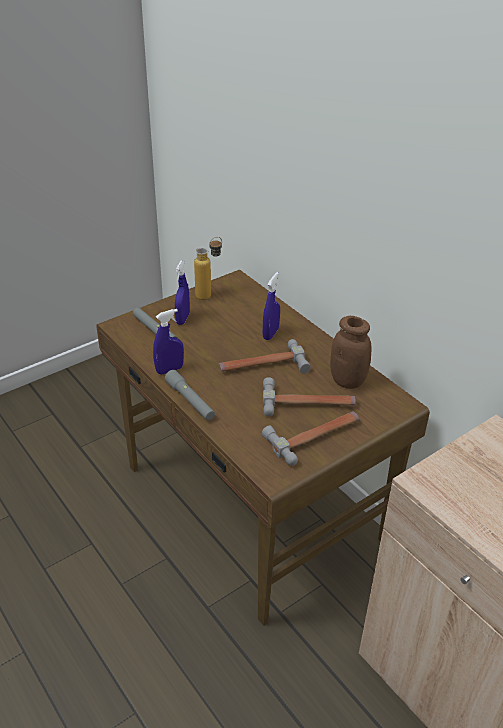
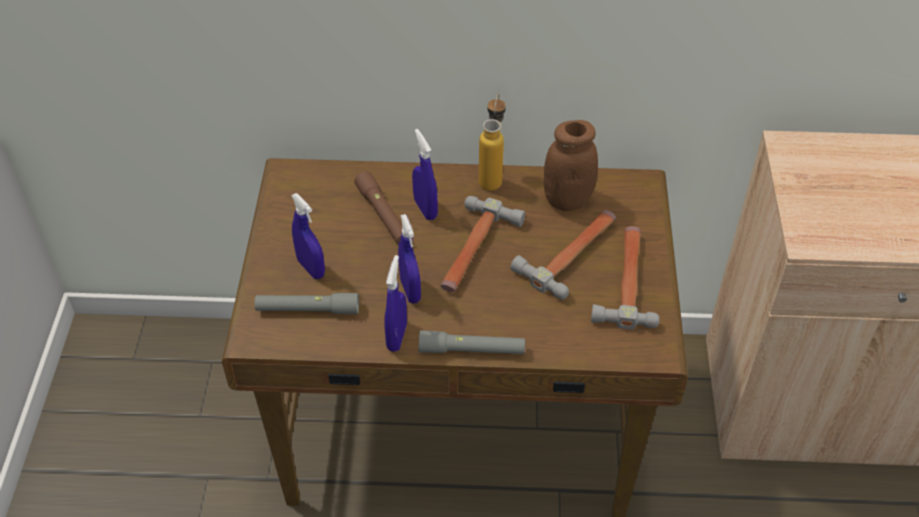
camera: 50 degrees left, 10 degrees up
bottle [194,237,222,300] -> bottle moved to [479,94,506,191]
none -> brown flashlight [354,171,402,245]
none -> blue spray bottle [398,214,421,304]

